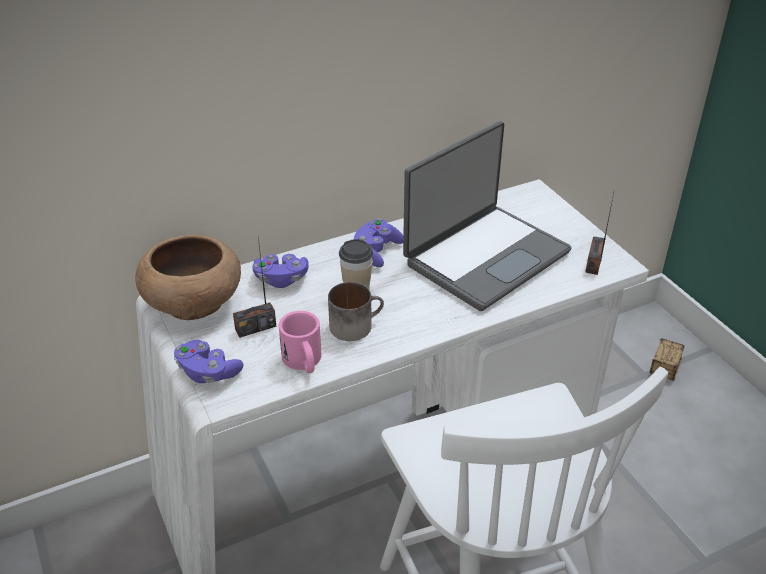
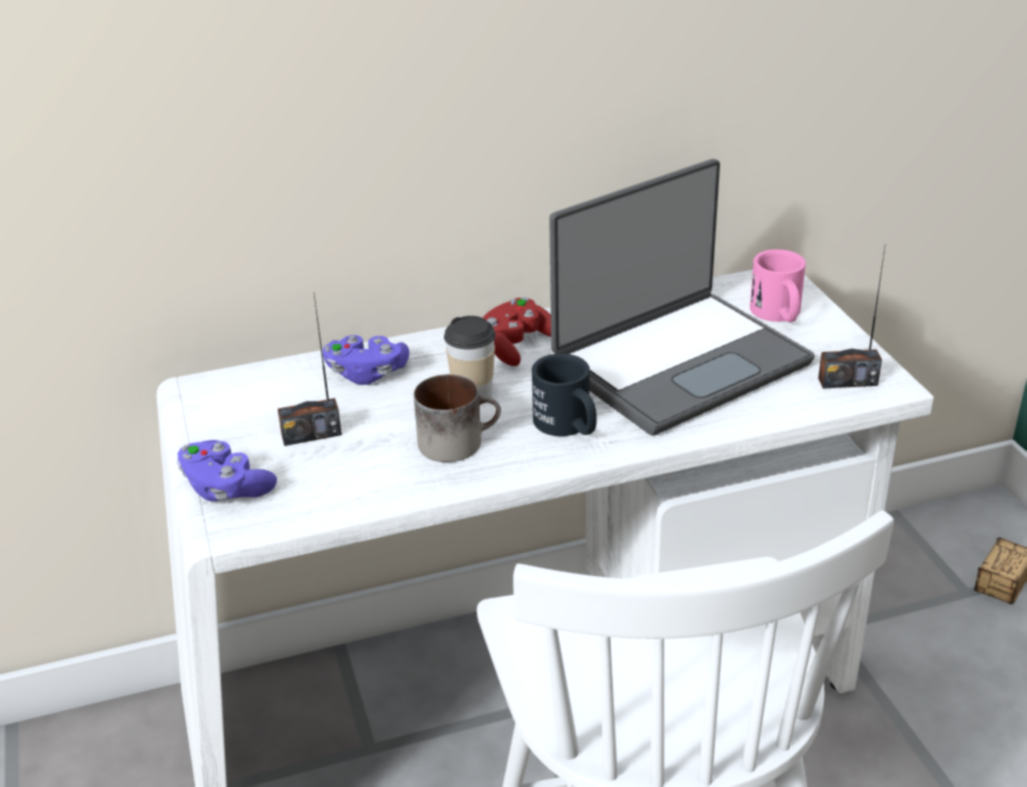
camera: 10 degrees right, 5 degrees down
brown bowl [135,235,241,320] -> none
pink mug [278,311,322,373] -> pink mug moved to [750,249,806,322]
purple game controller [354,219,403,267] -> red game controller [483,297,551,366]
radio [585,193,614,275] -> radio turned 120 degrees counterclockwise [818,248,885,389]
none -> black mug [532,354,597,436]

